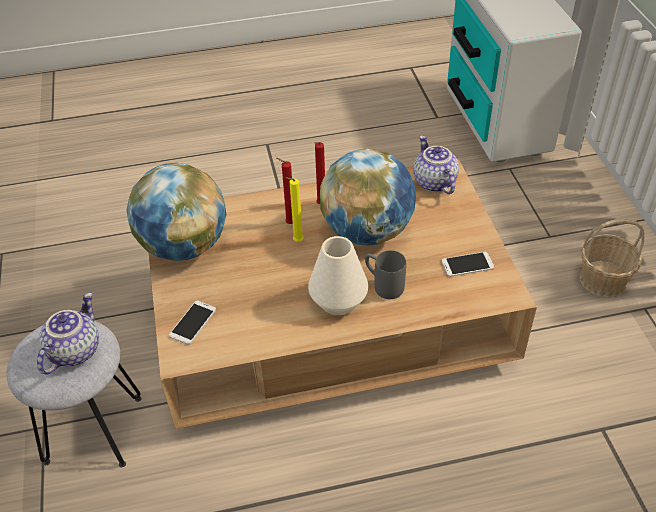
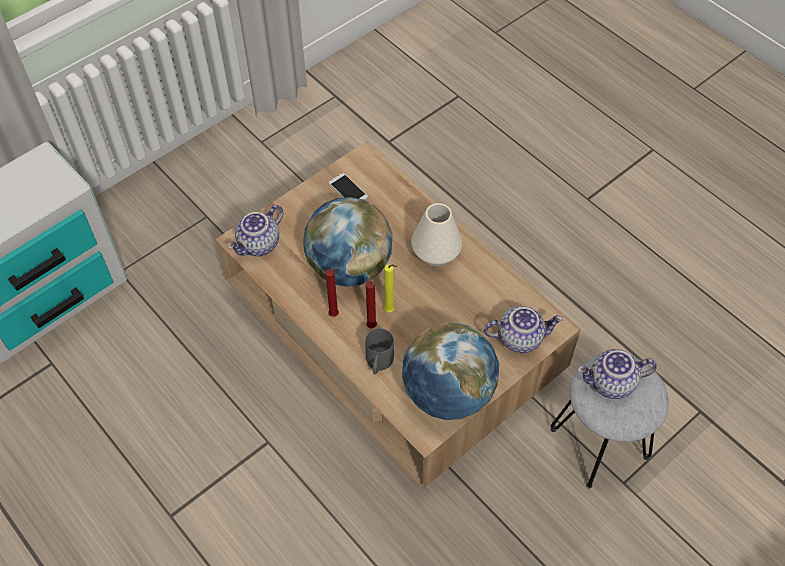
camera: 120 degrees left, 10 degrees up
phone [169,301,216,345] -> teapot [484,306,563,353]
grey mug [365,250,406,299] -> grey mug moved to [365,328,394,374]
basket [580,219,644,298] -> none

